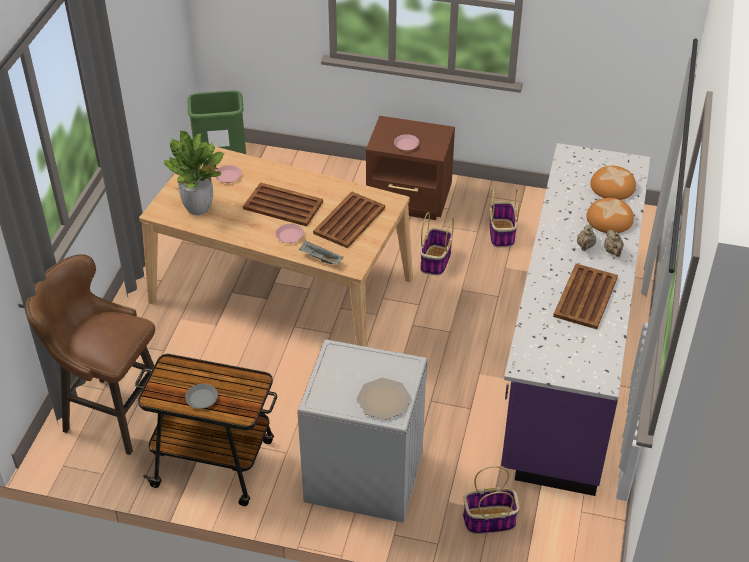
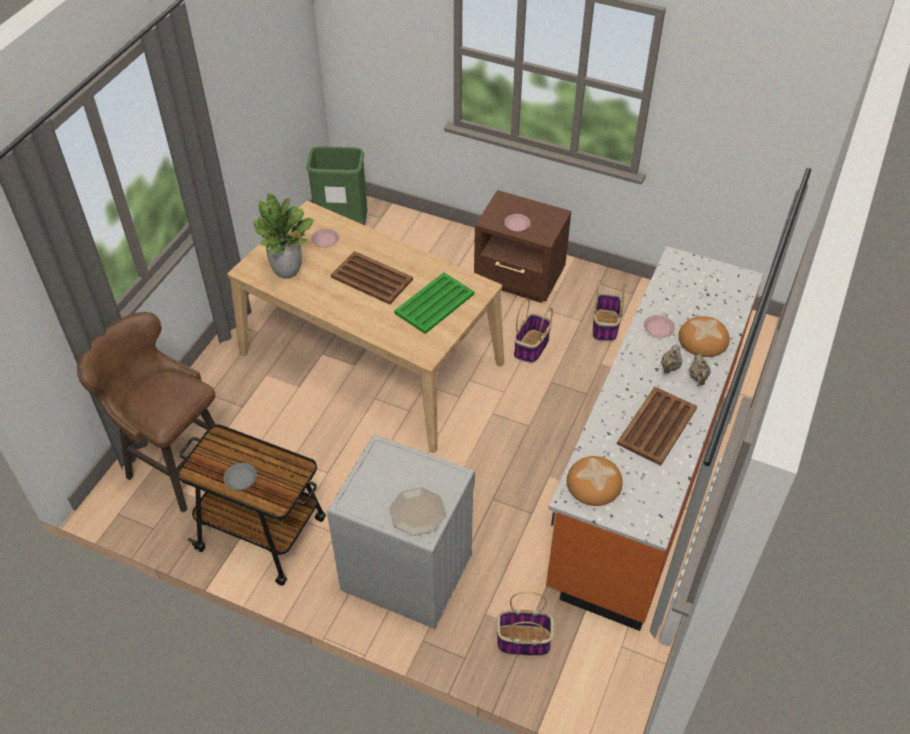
camera: 10 degrees right, 5 degrees up
pink plate [275,224,304,243] -> pink plate moved to [644,315,675,338]
grey tray [299,240,344,264] -> none
brown tray [313,192,385,248] -> green tray [394,272,474,334]
purple counter [501,143,651,496] -> orange counter [546,246,764,631]
bread [590,166,636,200] -> bread moved to [567,456,623,506]

